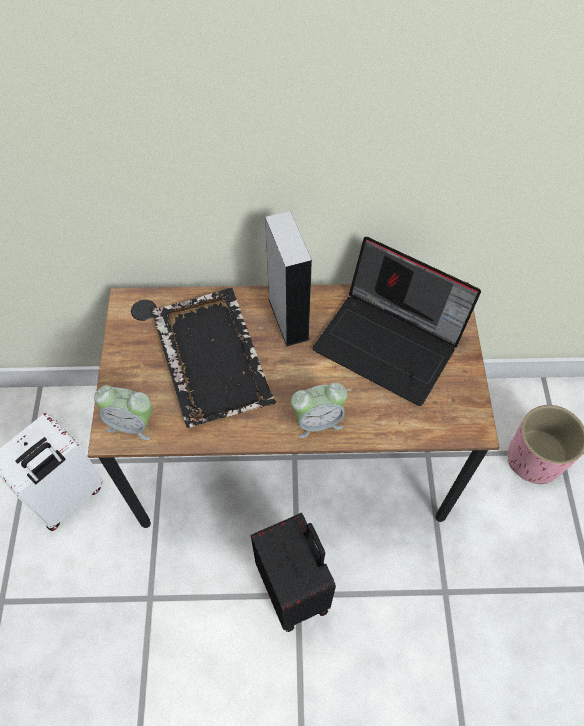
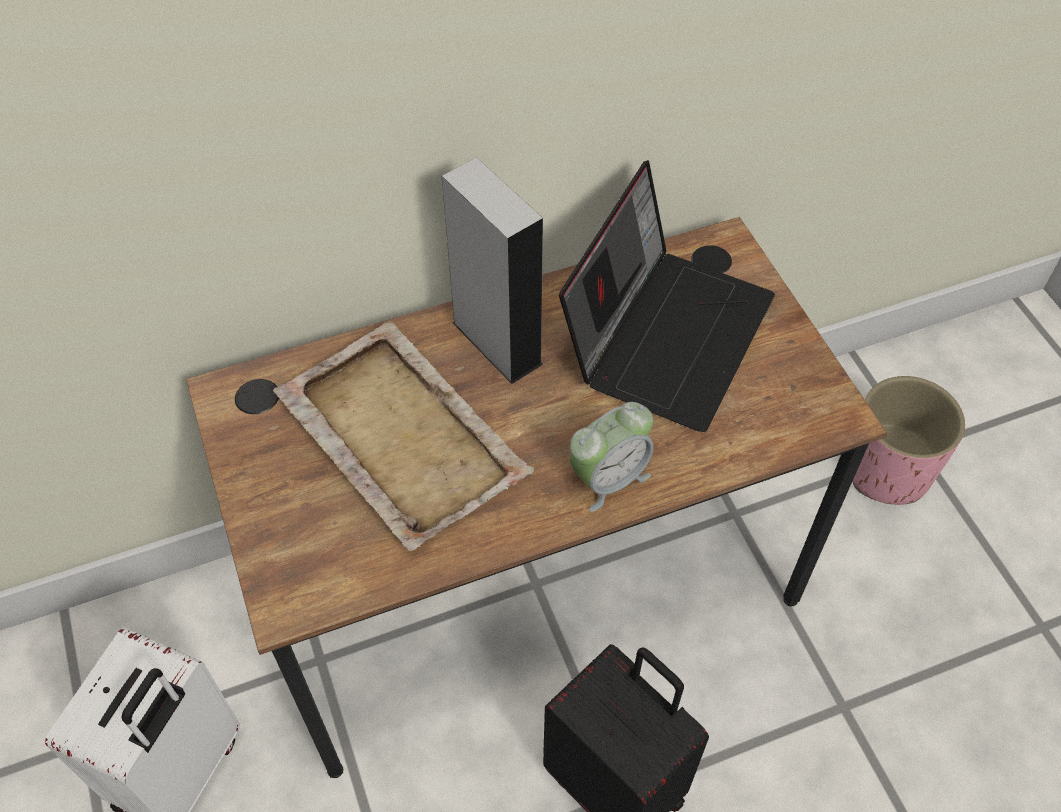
camera: 20 degrees left, 5 degrees down
alarm clock [94,385,153,440] -> none
black tray [151,288,276,428] -> beige tray [273,321,534,551]
laptop [313,237,481,406] -> laptop turned 75 degrees counterclockwise [559,160,775,432]

